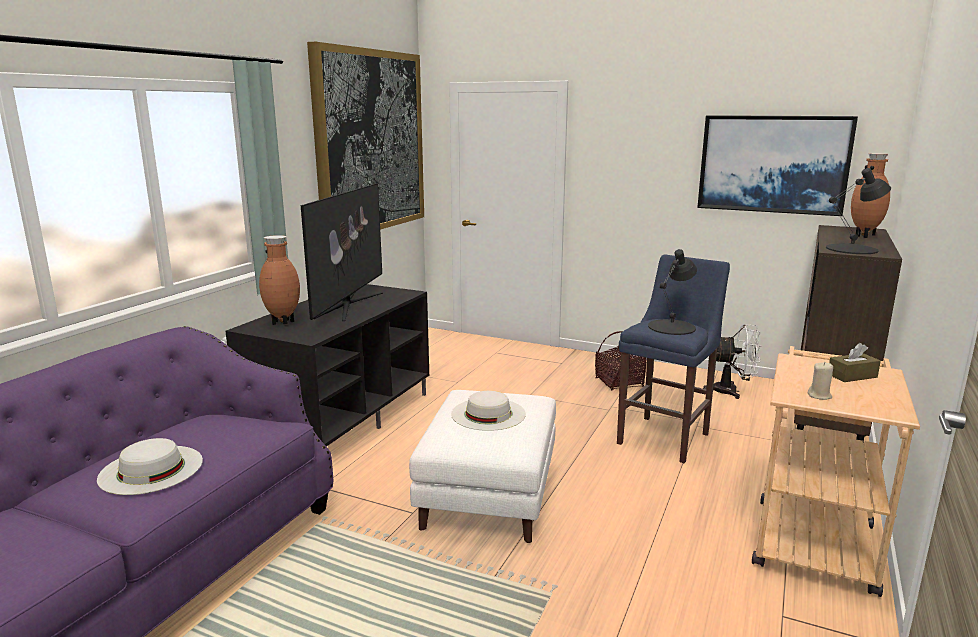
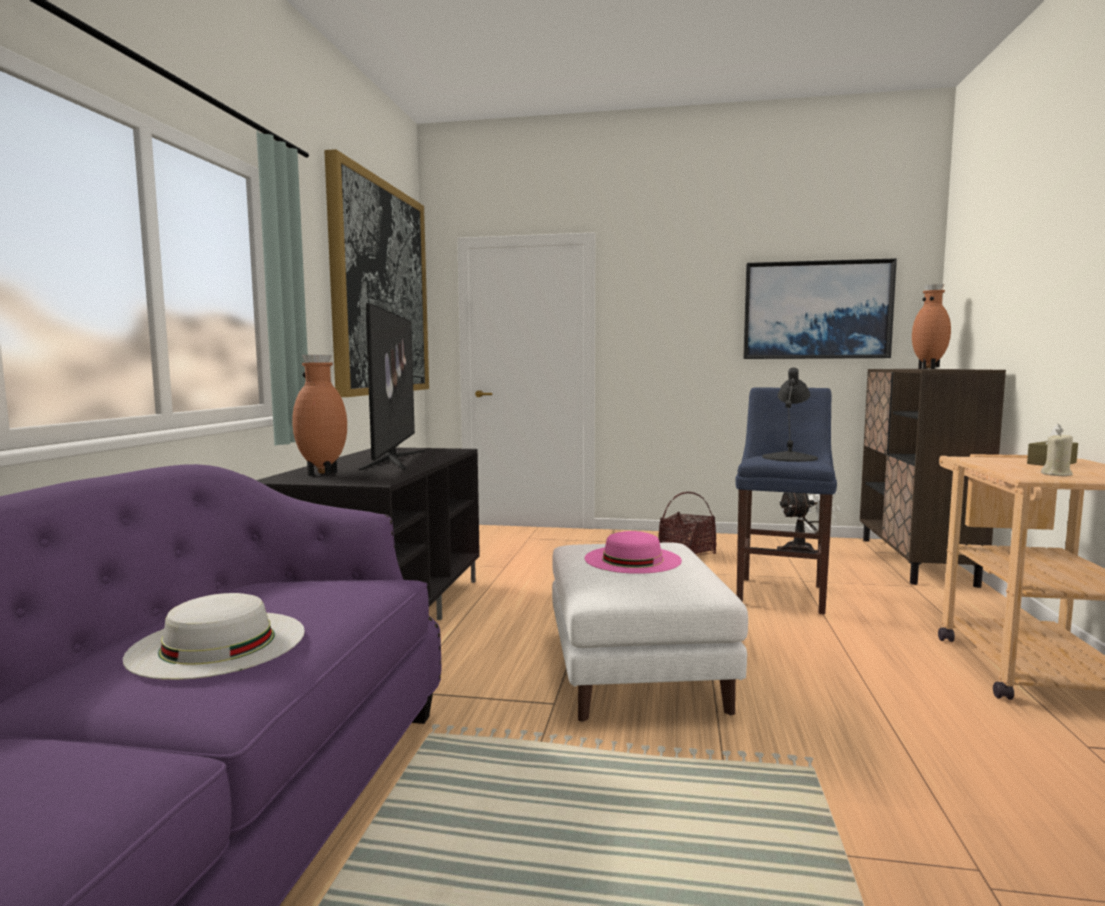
camera: 15 degrees left, 10 degrees down
white hat [451,391,526,431] -> pink hat [585,531,682,574]
black table lamp [826,168,891,254] -> none

